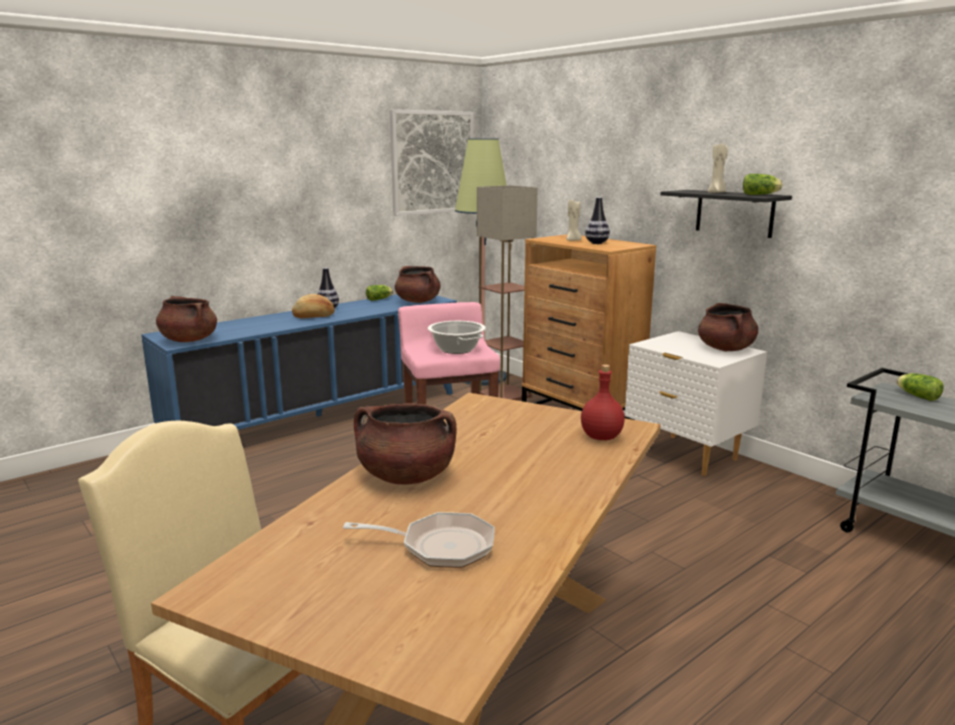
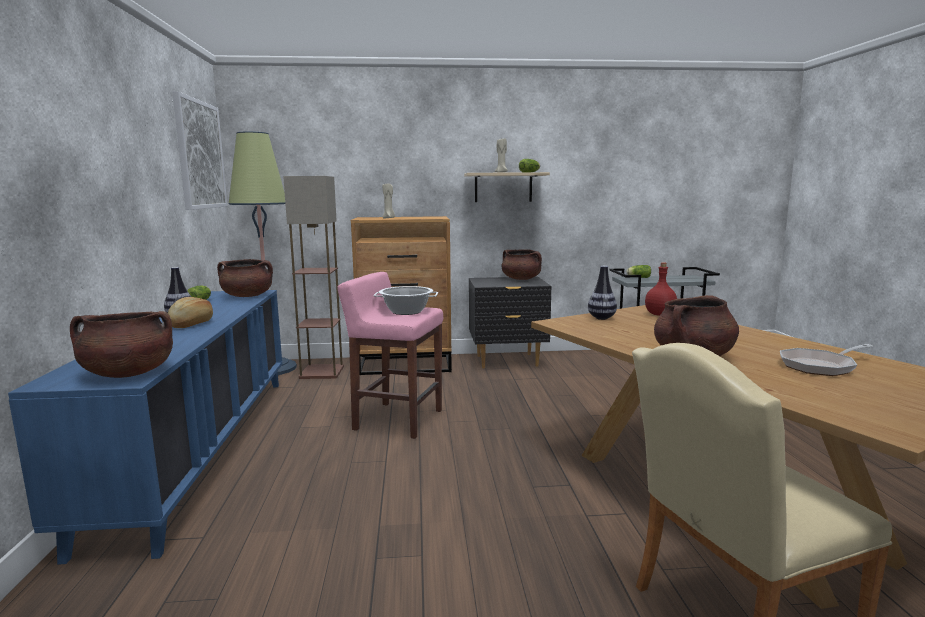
camera: 55 degrees left, 5 degrees down
frying pan [343,512,495,568] -> frying pan turned 150 degrees counterclockwise [780,344,874,376]
vase [585,197,610,244] -> vase moved to [588,266,617,320]
white nightstand [625,331,767,476] -> black nightstand [469,277,552,368]
black shelf [660,190,792,238] -> beige shelf [464,172,550,202]

